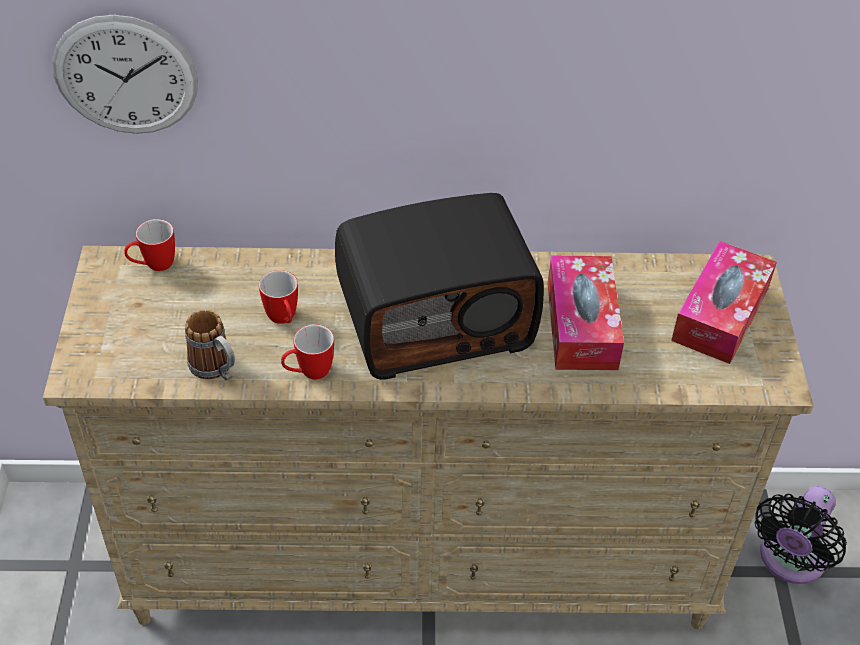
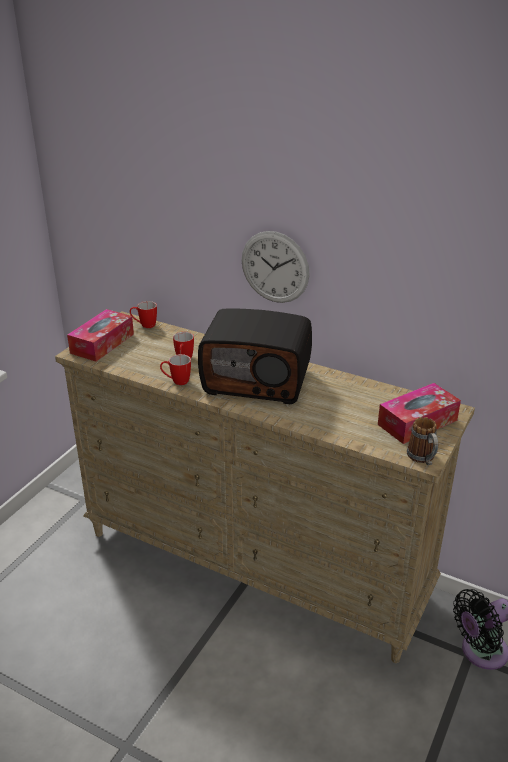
camera: 30 degrees right, 15 degrees down
wall clock [52,15,198,134] -> wall clock moved to [241,231,310,303]
mug [185,310,235,381] -> mug moved to [407,417,438,465]
tissue box [547,255,624,370] -> tissue box moved to [67,309,134,362]

